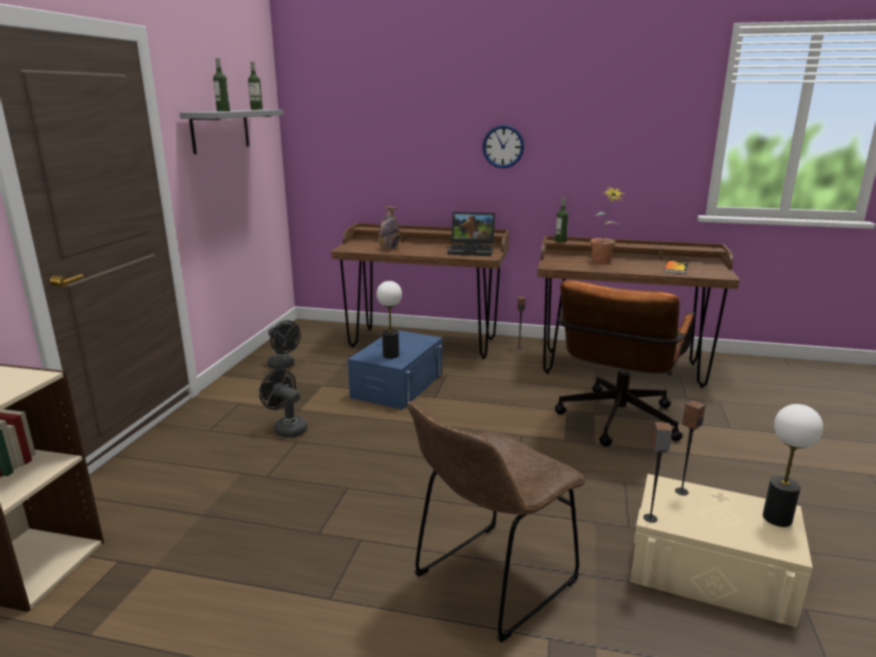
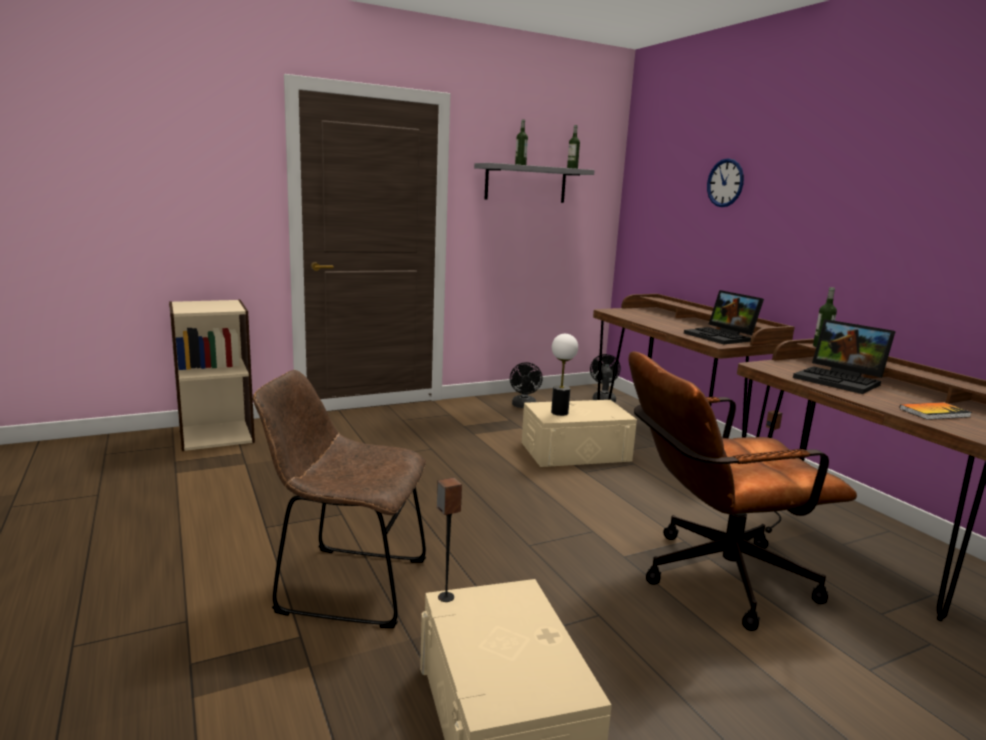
camera: 50 degrees right, 5 degrees down
black fan [259,369,308,438] -> black fan moved to [590,354,621,403]
blue storage box [348,330,442,410] -> beige storage box [522,400,637,467]
bottle [378,206,400,249] -> none
wall clock [482,125,524,168] -> wall clock moved to [707,158,744,207]
potted plant [590,187,626,263] -> laptop [793,319,896,394]
speaker [675,400,706,495] -> none
table lamp [763,404,823,527] -> none

